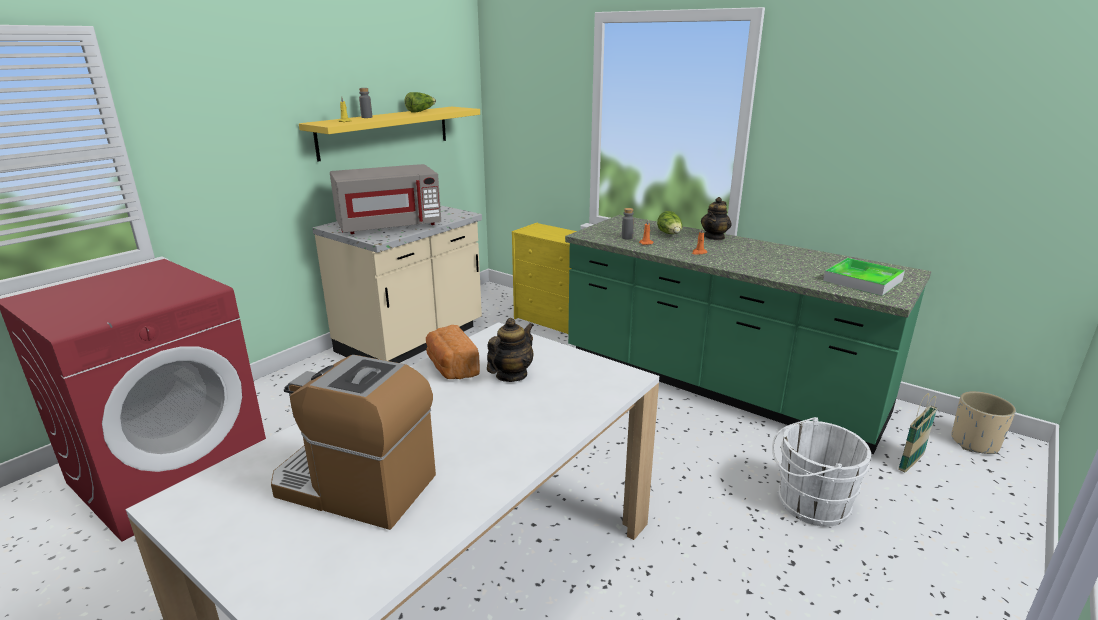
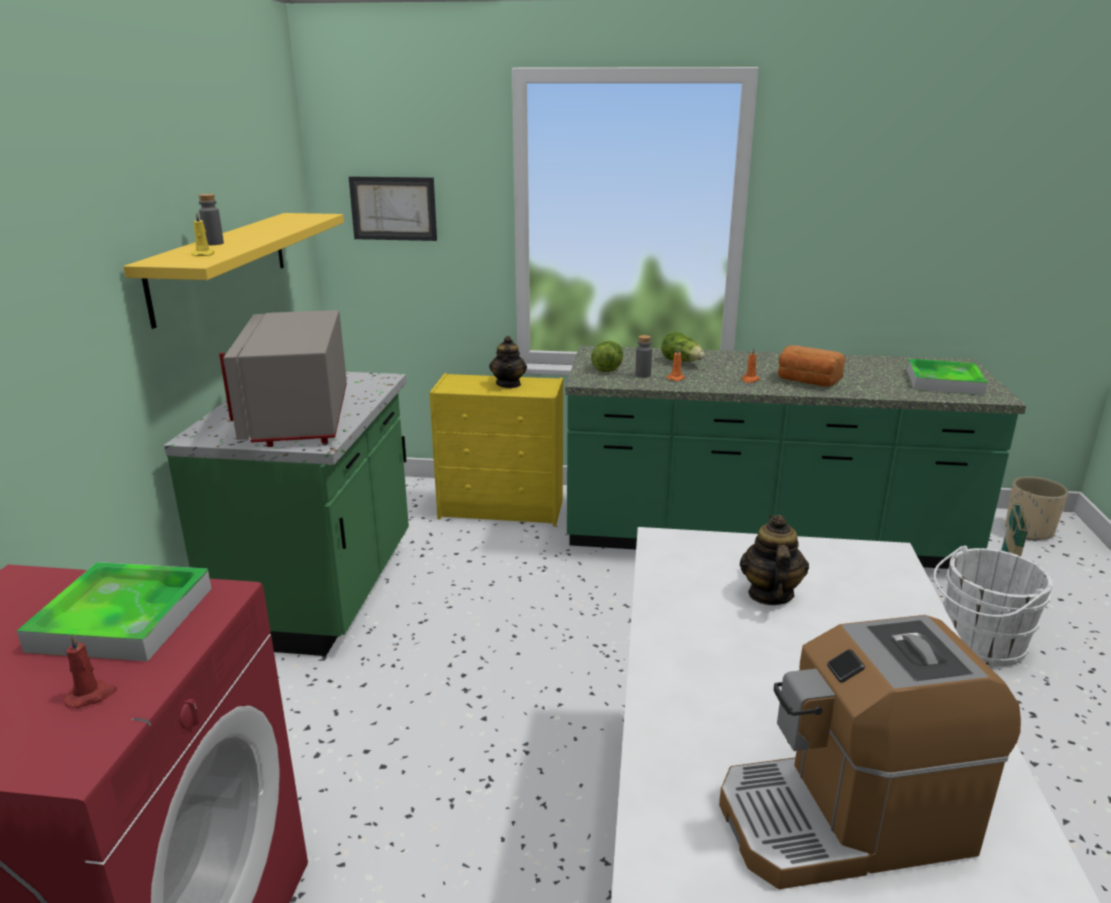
camera: 30 degrees left, 0 degrees up
beige counter [312,205,482,363] -> green counter [164,372,409,656]
grey microwave [330,164,441,234] -> grey microwave turned 135 degrees clockwise [219,310,347,447]
lettuce [404,92,436,112] -> lettuce moved to [591,341,623,372]
bread [426,325,480,379] -> bread moved to [778,345,845,387]
teapot [701,197,731,240] -> teapot moved to [489,336,527,388]
none -> tray [17,562,212,661]
none -> red candle [64,634,117,708]
none -> picture [349,177,437,241]

